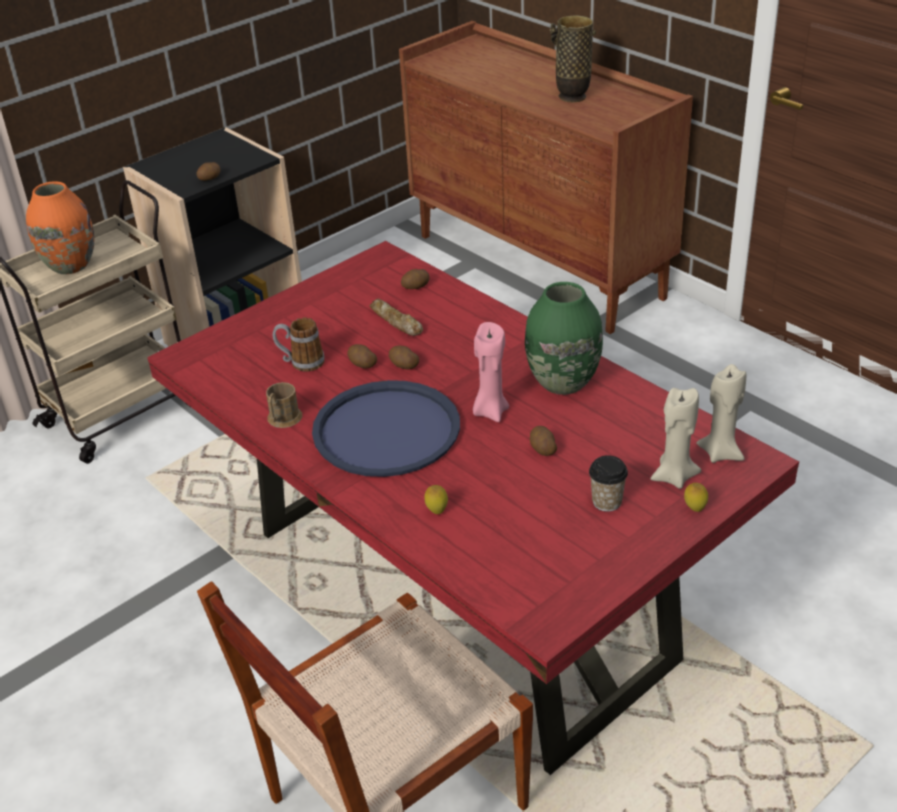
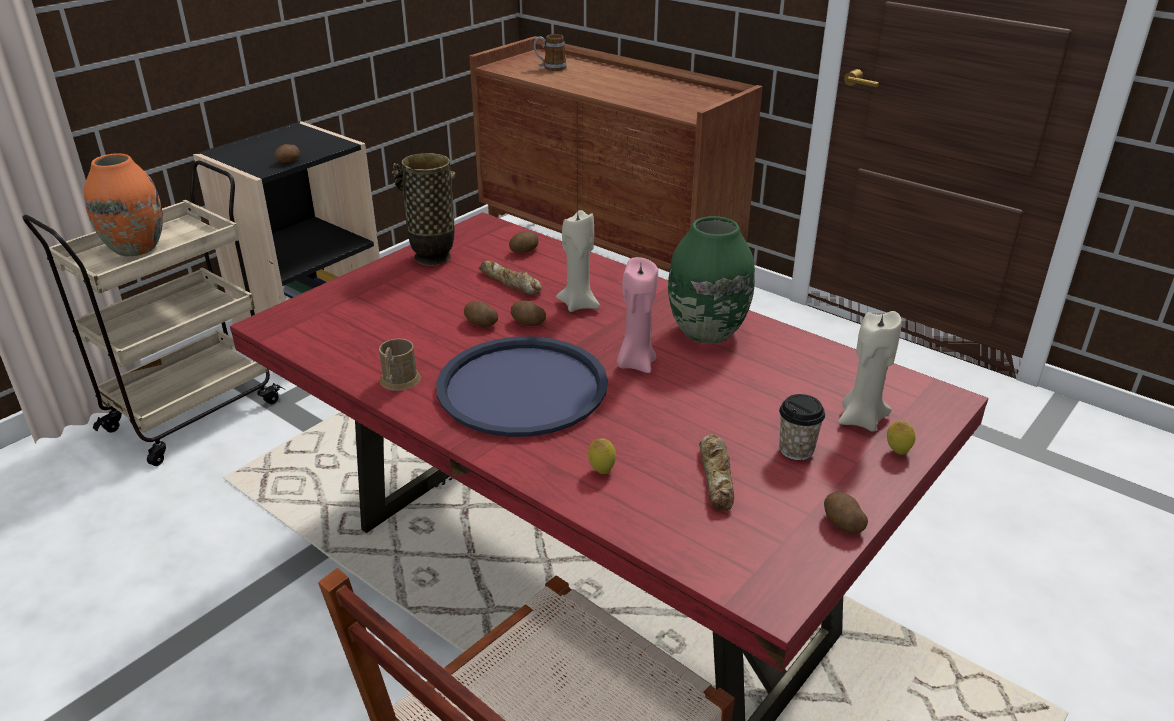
camera: 10 degrees left, 5 degrees down
mug [273,318,325,372] -> mug moved to [534,34,567,71]
potato [530,426,557,456] -> potato moved to [824,492,868,534]
vase [549,15,596,102] -> vase moved to [392,153,456,266]
beige candle [696,364,746,463] -> beige candle moved to [556,210,600,312]
none -> bread [699,434,734,510]

